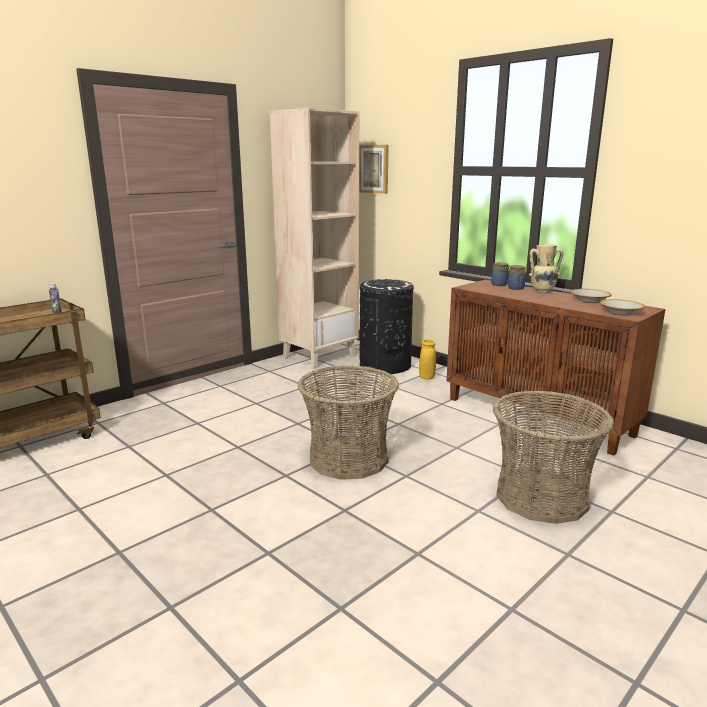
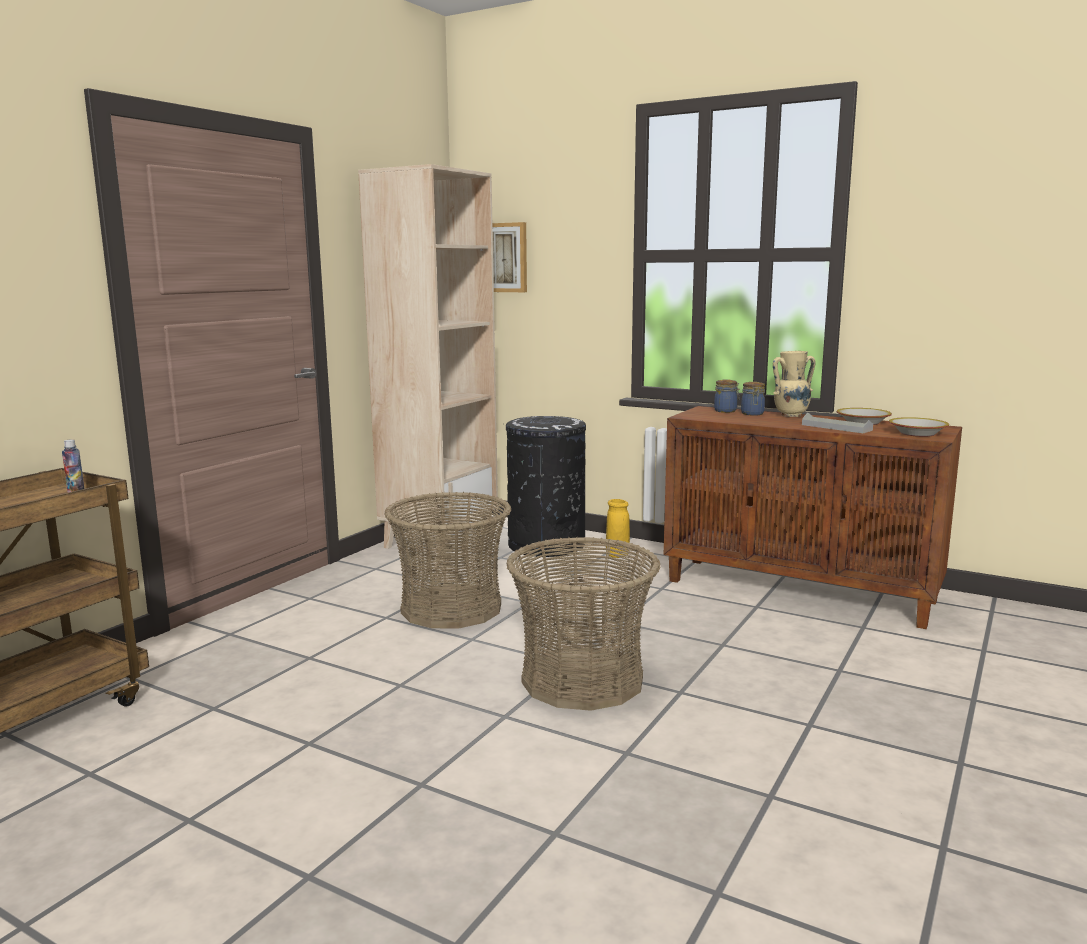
camera: 15 degrees left, 5 degrees down
basket [493,390,614,524] -> basket moved to [385,492,511,628]
none -> grey tray [802,413,873,433]

